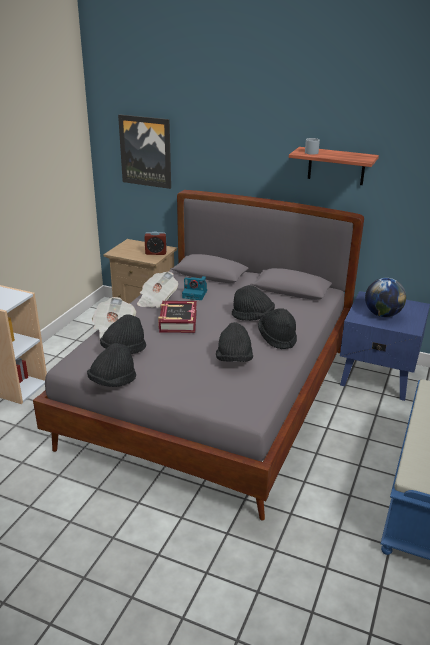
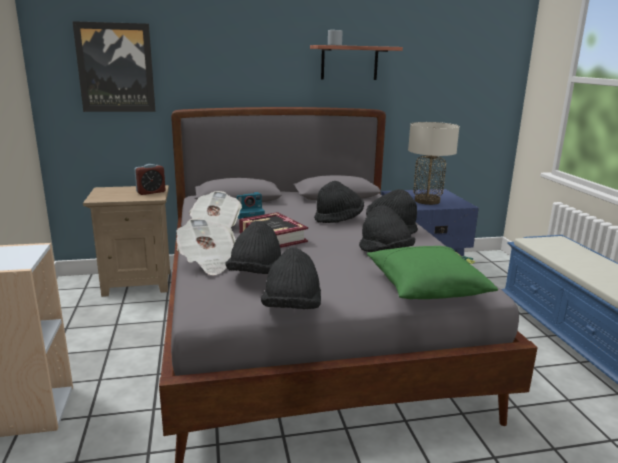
camera: 35 degrees left, 10 degrees down
globe [365,278,406,317] -> table lamp [408,122,460,205]
none -> green pillow [367,246,498,299]

